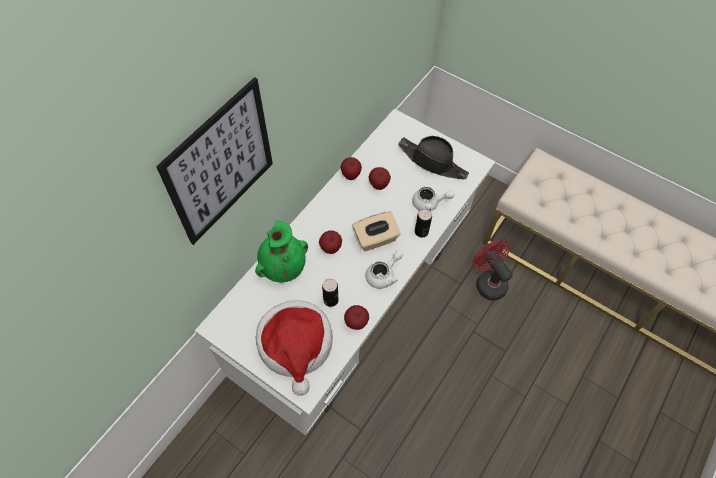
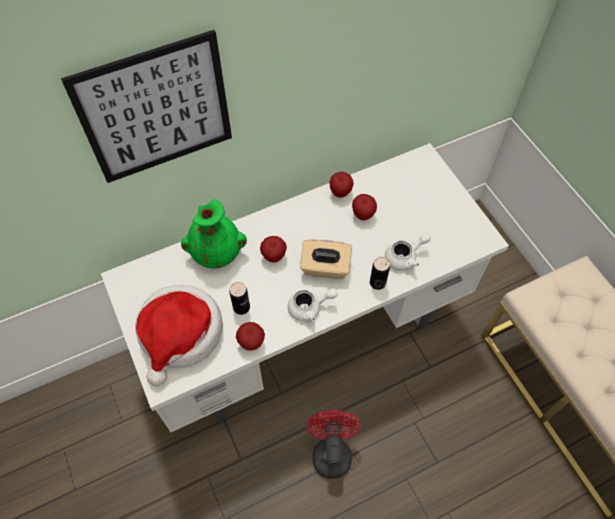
camera: 30 degrees right, 0 degrees up
black hat [398,136,469,179] -> none
white teapot [412,187,455,211] -> white teapot turned 60 degrees counterclockwise [385,233,431,271]
red fan [472,240,513,301] -> red fan moved to [306,410,361,479]

